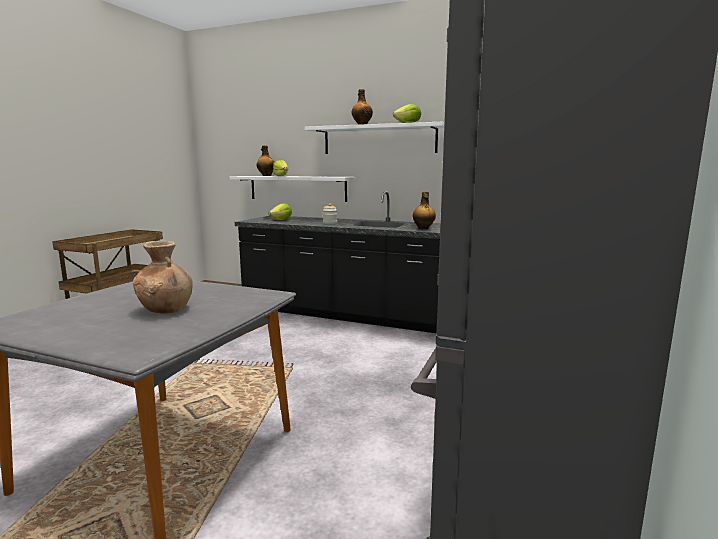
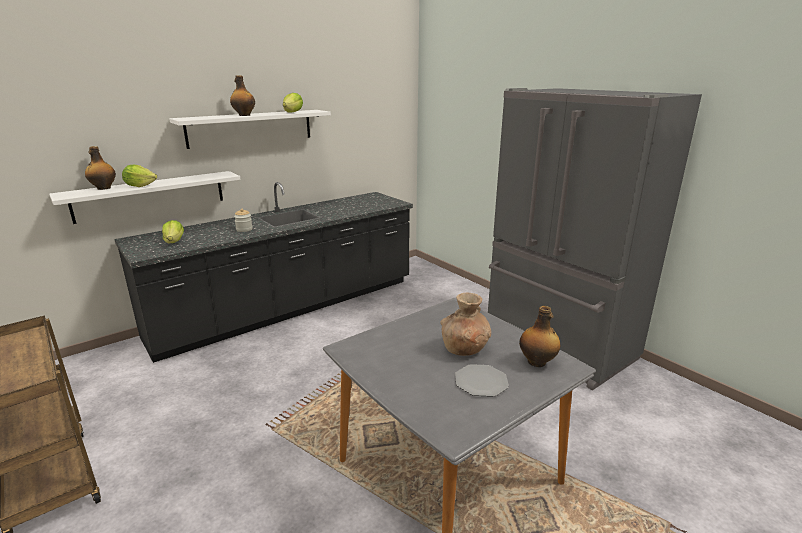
camera: 60 degrees left, 10 degrees up
bottle [413,192,436,230] -> bottle moved to [519,306,560,367]
none -> plate [455,364,509,397]

